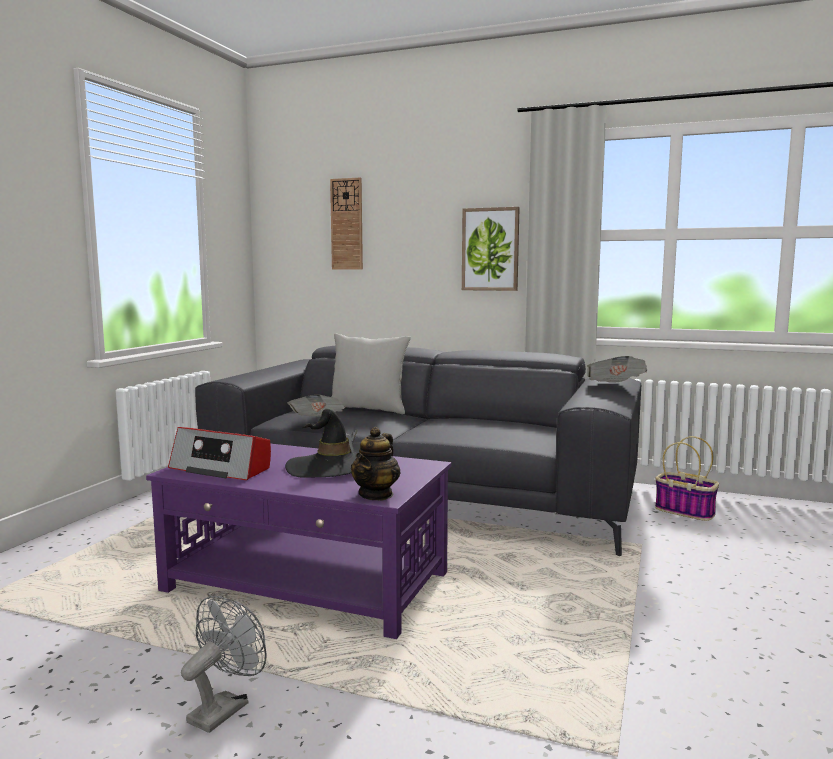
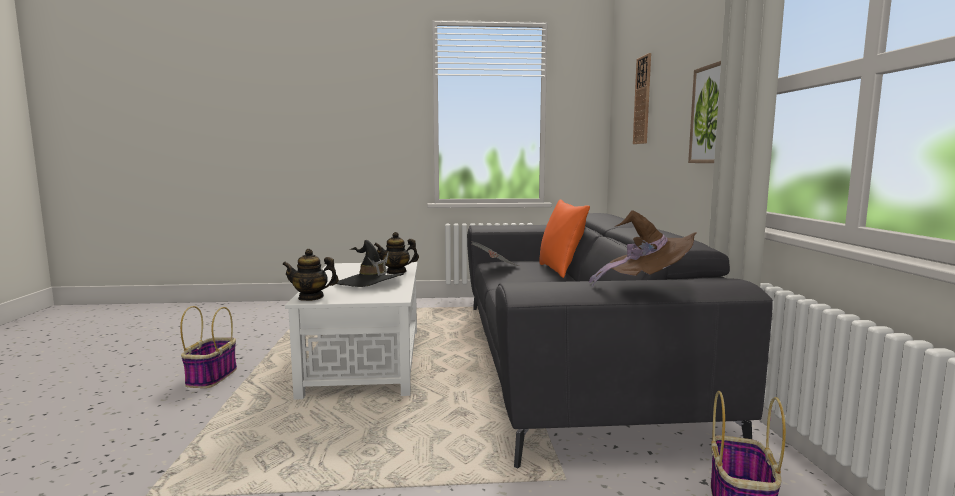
camera: 65 degrees right, 0 degrees up
purple coffee table [146,444,452,639] -> white coffee table [285,262,418,400]
radio [168,427,271,480] -> none
grey fan [181,596,267,733] -> basket [180,306,237,388]
grey pillow [332,334,411,414] -> orange pillow [539,199,590,278]
newspaper [587,356,648,383] -> brown hat [589,210,697,286]
none -> teapot [374,232,419,274]

